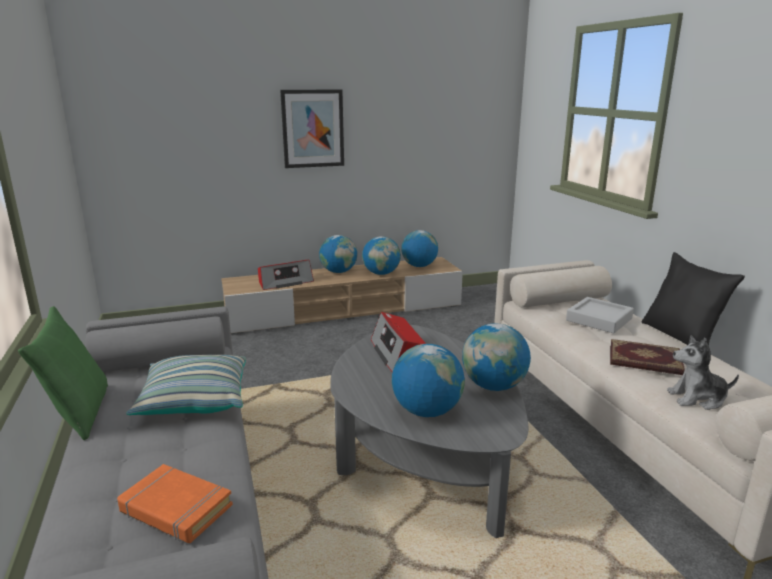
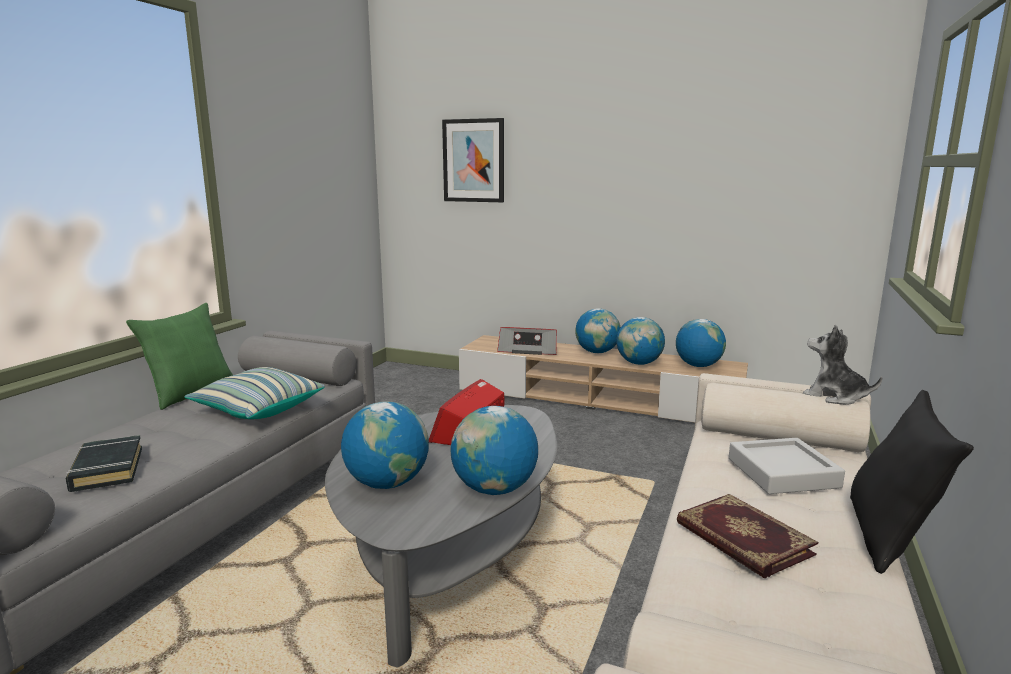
camera: 40 degrees right, 5 degrees down
orange book [117,464,233,543] -> black book [65,435,142,492]
picture [280,89,344,168] -> picture moved to [442,118,504,202]
plush toy [667,336,739,410] -> plush toy moved to [803,325,882,405]

